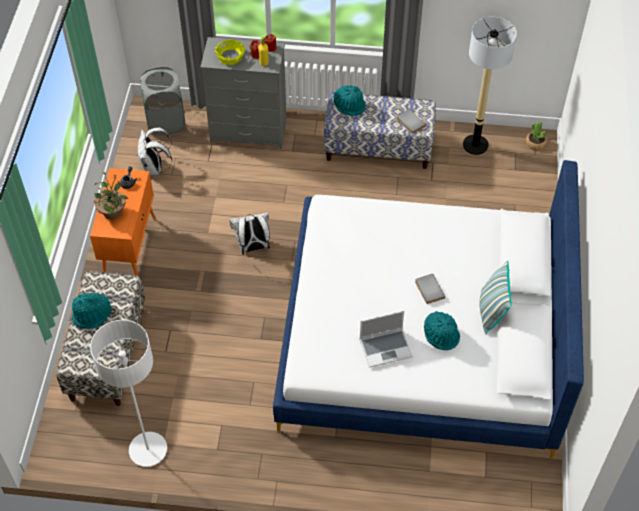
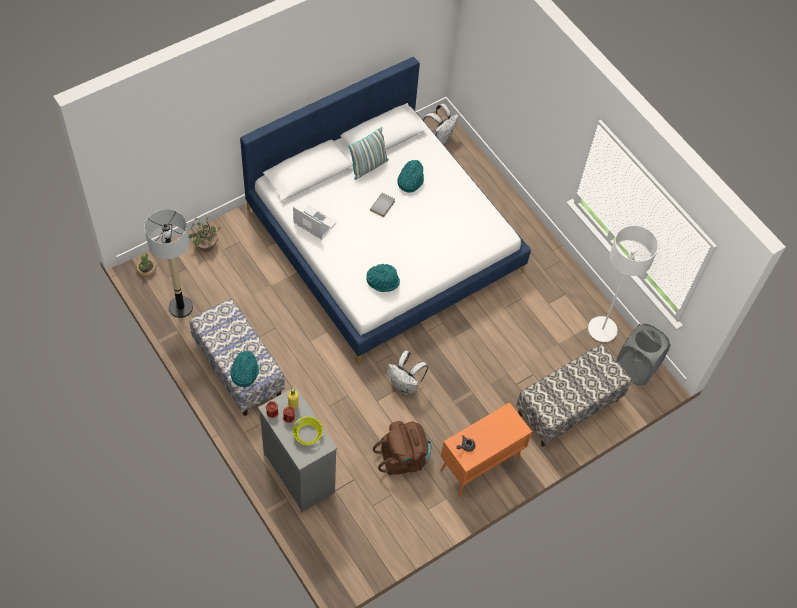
camera: 135 degrees left, 5 degrees up
turquoise hat [72,293,111,329] -> turquoise hat moved to [366,264,400,292]
potted plant [93,172,128,220] -> potted plant moved to [189,217,220,251]
white backpack [137,127,172,175] -> white backpack moved to [423,104,459,145]
grey laundry basket [140,67,186,135] -> grey laundry basket moved to [616,324,670,386]
laptop [359,311,413,368] -> laptop moved to [293,205,337,240]
grey book [396,109,426,134] -> none
none -> brown backpack [373,421,432,475]

